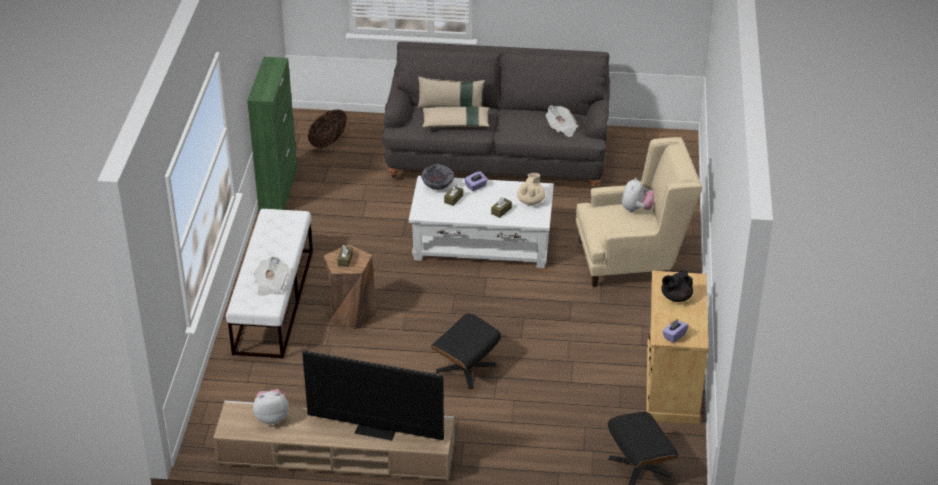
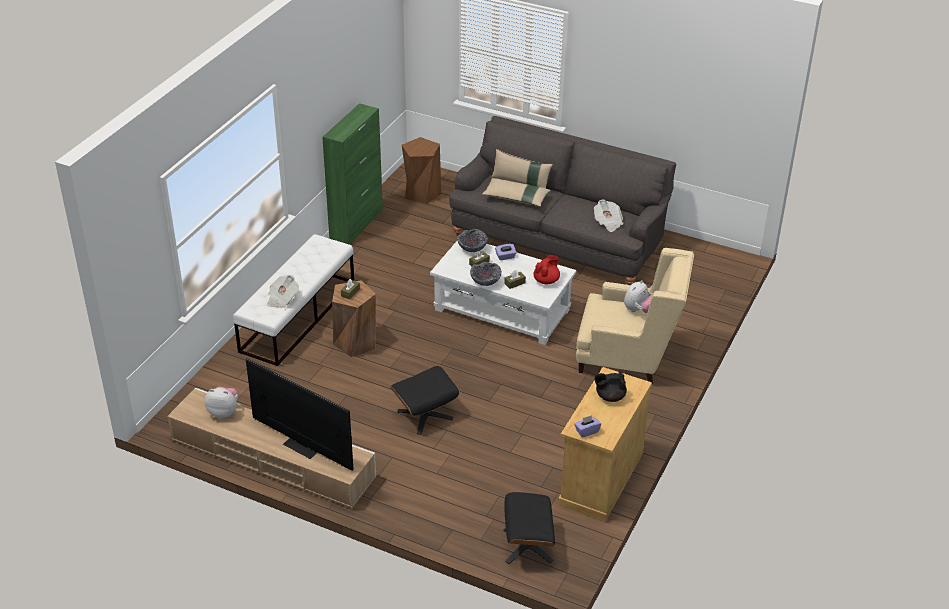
camera: 20 degrees right, 0 degrees up
basket [308,109,347,148] -> brown stool [402,137,441,204]
beige teapot [517,173,546,205] -> red teapot [533,255,560,284]
none -> bowl [470,262,501,286]

